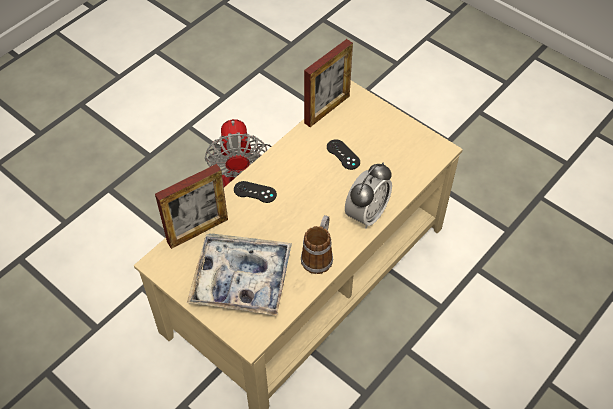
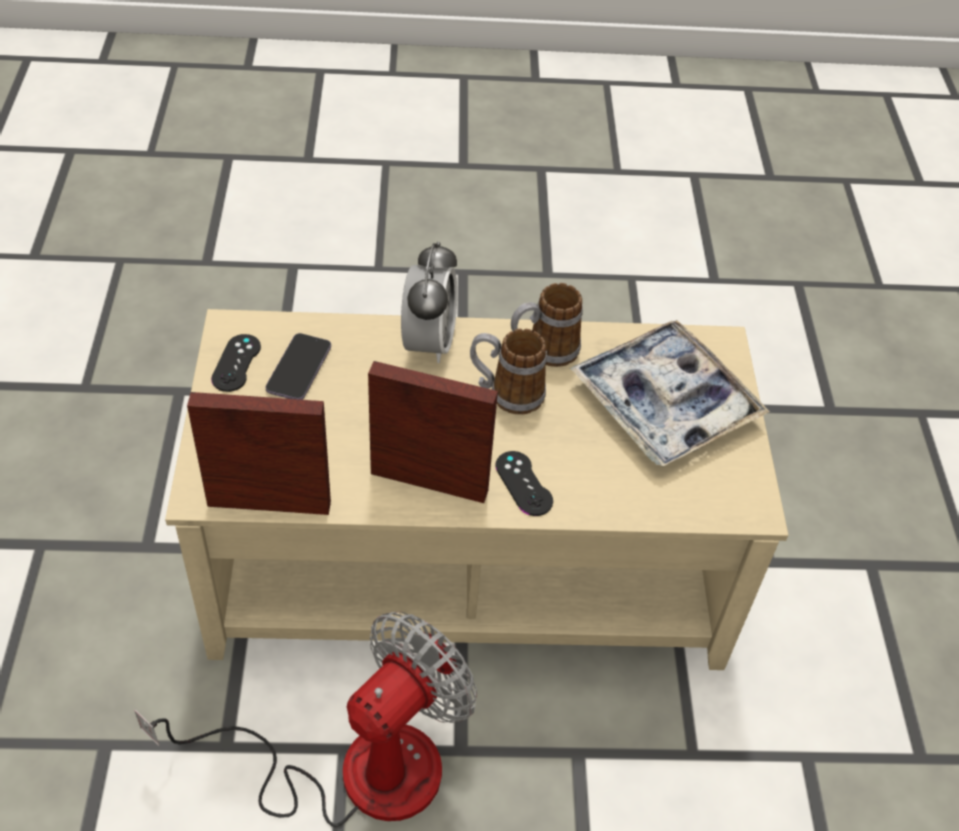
camera: 135 degrees left, 5 degrees down
picture frame [155,164,228,249] -> picture frame moved to [368,361,498,503]
black game controller [327,139,360,170] -> black game controller moved to [211,334,261,392]
alarm clock [345,163,392,229] -> alarm clock turned 105 degrees clockwise [401,241,457,363]
none -> phone [265,333,331,400]
none -> mug [470,328,547,414]

